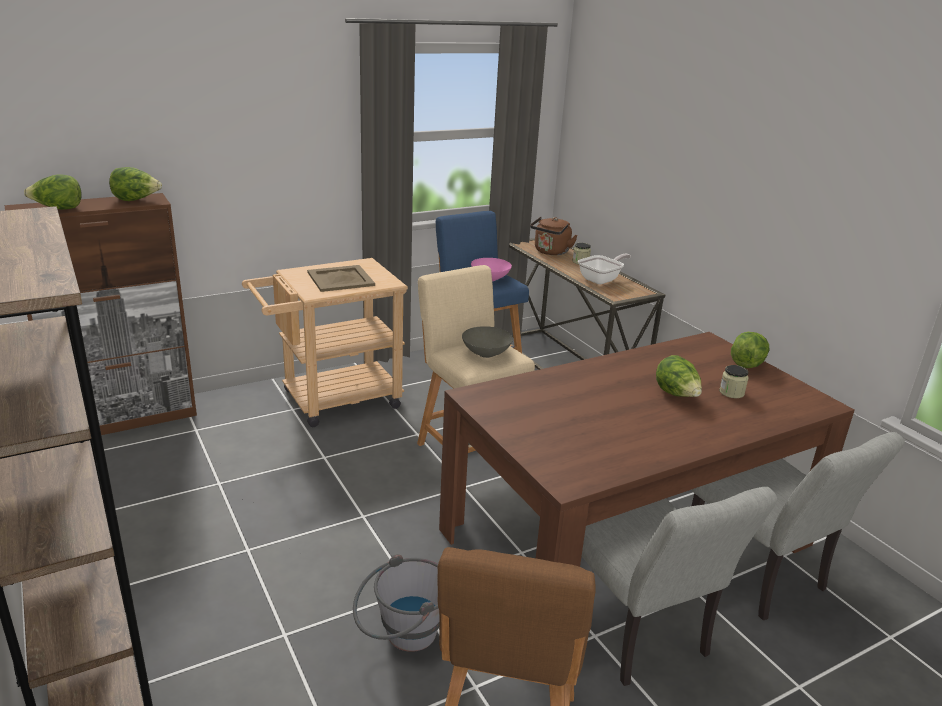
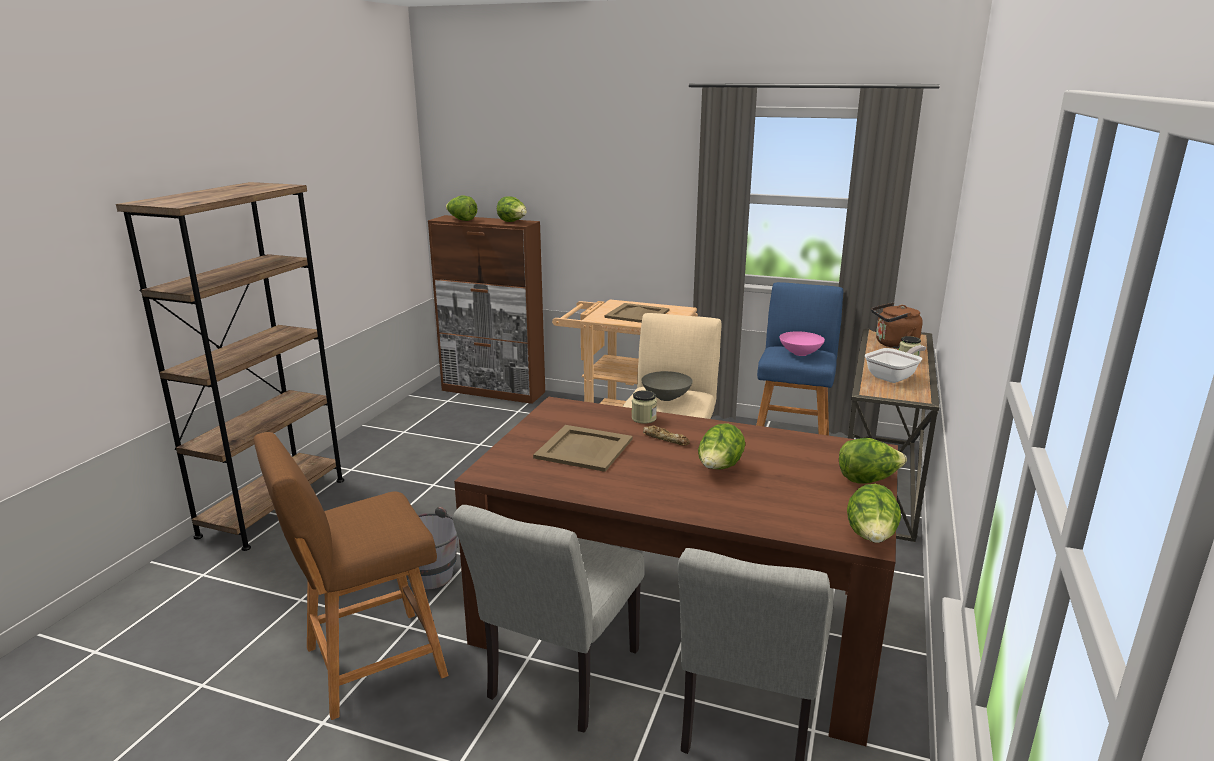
camera: 50 degrees right, 5 degrees down
frying pan [578,254,631,284] -> frying pan turned 45 degrees counterclockwise [865,345,926,383]
jar [719,365,748,398] -> jar moved to [632,390,657,424]
none -> beige tray [533,425,633,472]
none -> bread [643,425,690,446]
none -> lettuce [847,484,901,543]

